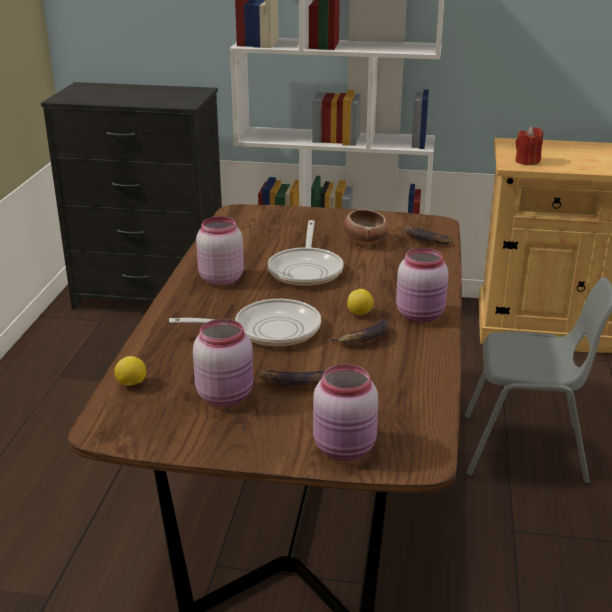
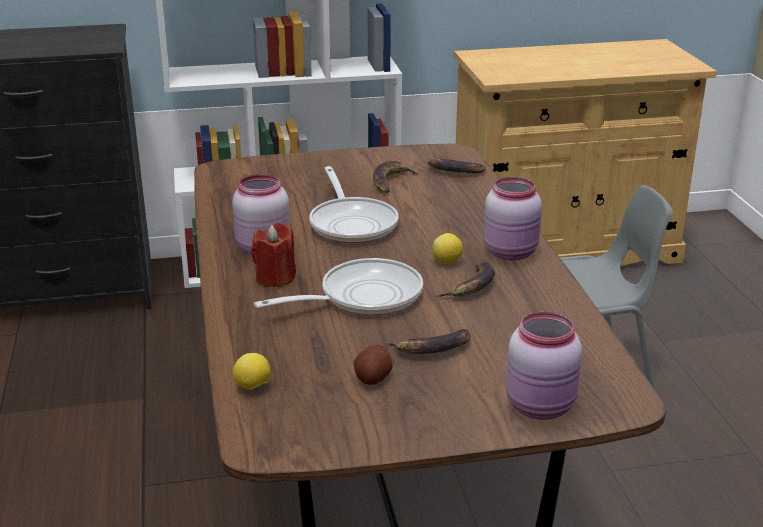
camera: 20 degrees left, 0 degrees up
pink jar [193,319,253,407] -> potato [354,345,393,385]
bowl [344,209,388,244] -> banana [373,161,420,193]
red candle [515,126,543,165] -> red candle moved to [251,223,296,287]

